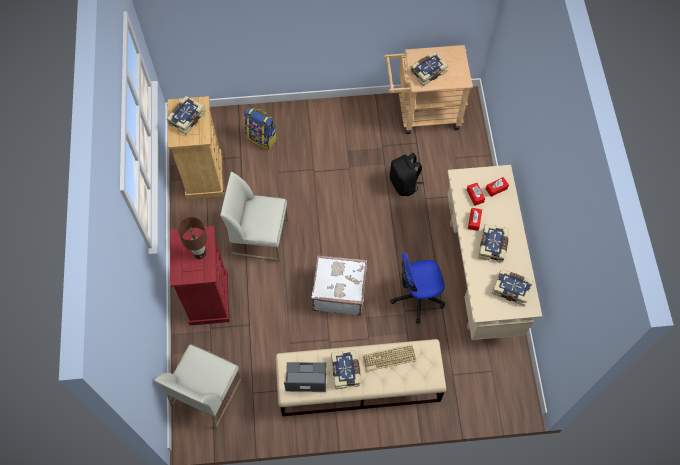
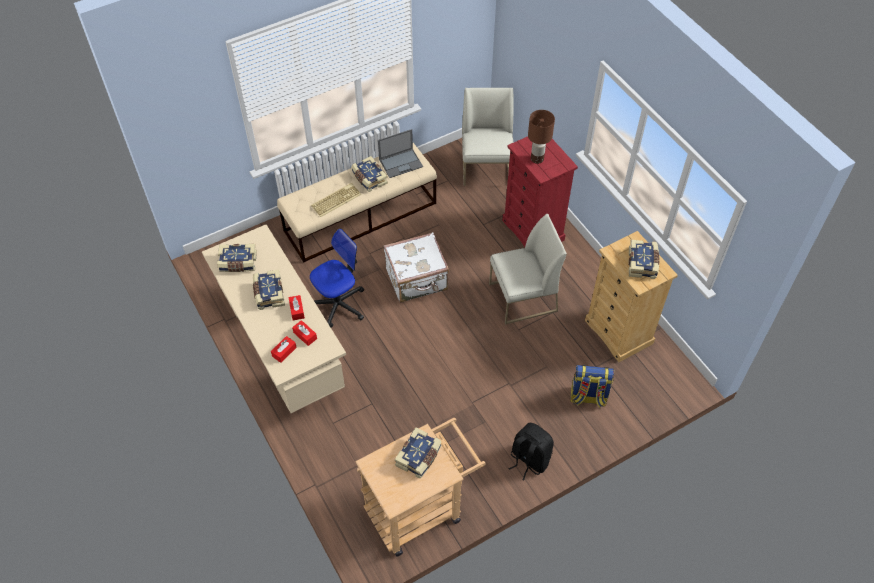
camera: 155 degrees right, 10 degrees down
black backpack [390,153,423,196] -> black backpack moved to [509,423,554,480]

